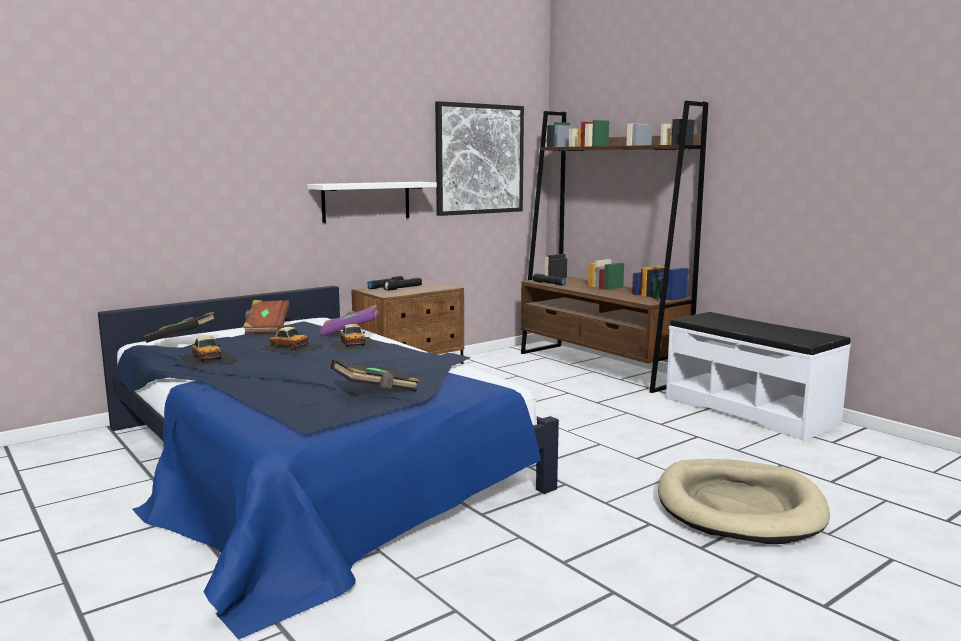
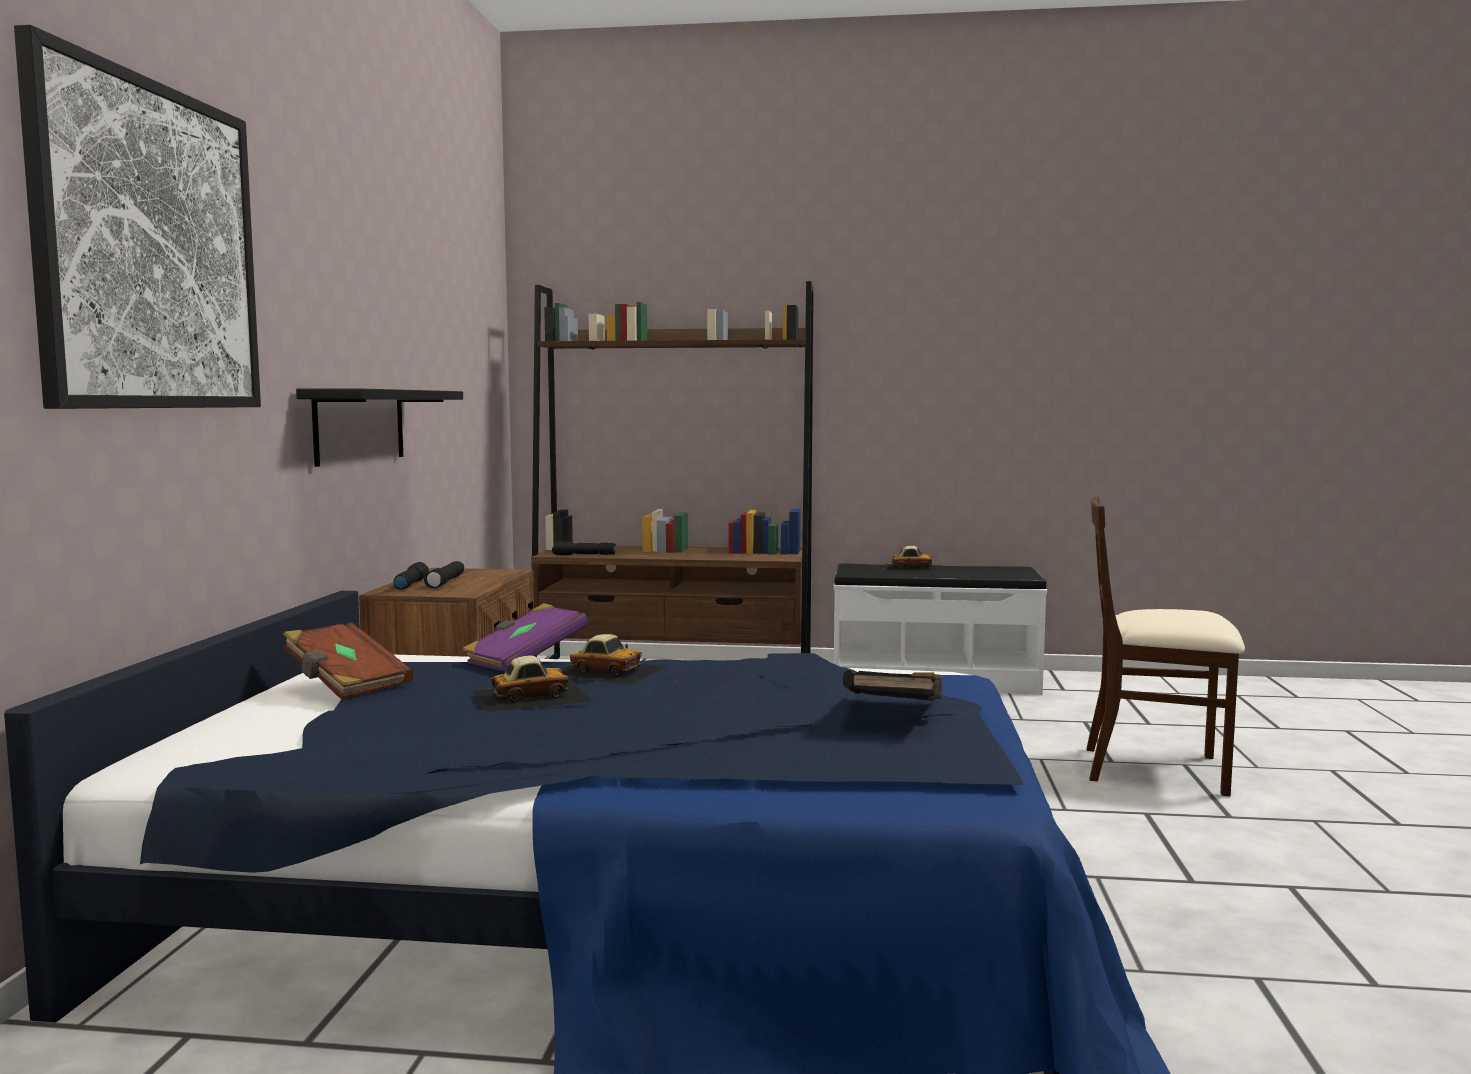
camera: 45 degrees left, 5 degrees down
black book [144,312,216,343] -> none
toy car [177,336,238,367] -> toy car moved to [883,546,942,573]
white shelf [308,182,437,223] -> black shelf [296,388,463,467]
picture [435,101,524,216] -> picture moved to [14,25,261,409]
beige dog bed [658,459,830,544] -> beige chair [1086,497,1245,796]

